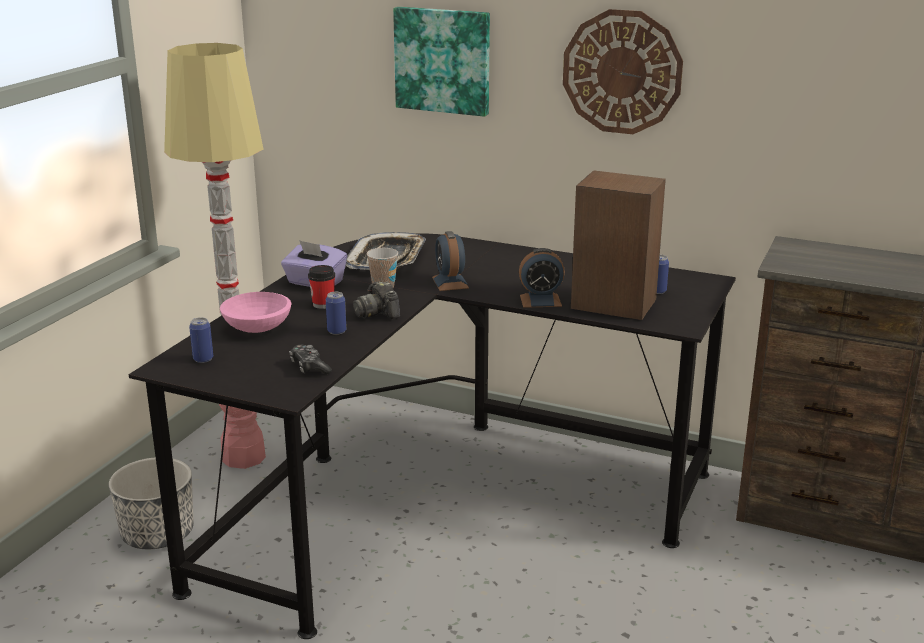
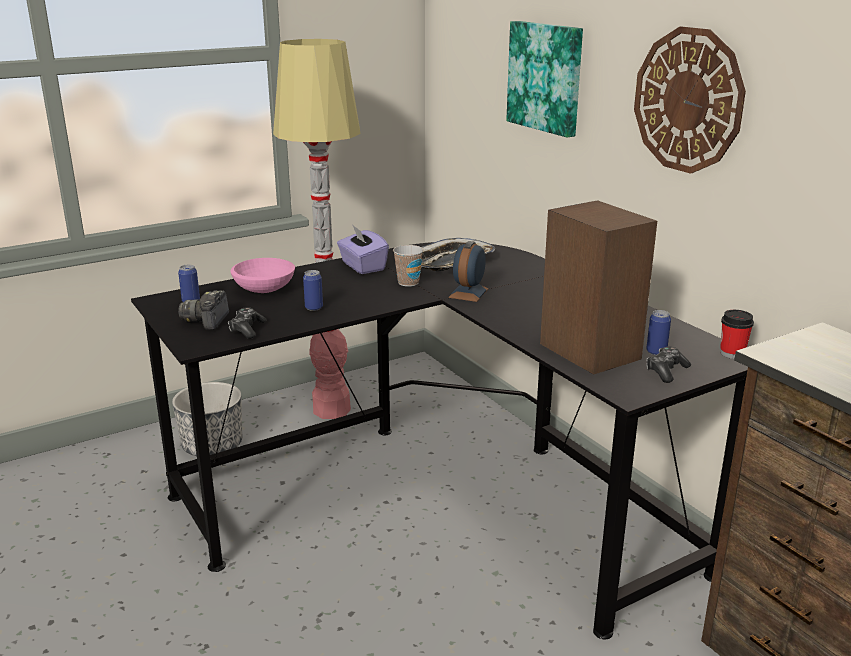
camera: 35 degrees right, 0 degrees up
cup [308,265,335,309] -> cup moved to [720,310,754,359]
camera [353,281,400,319] -> camera moved to [178,290,229,330]
alarm clock [519,248,565,308] -> none
none -> game controller [646,347,691,383]

